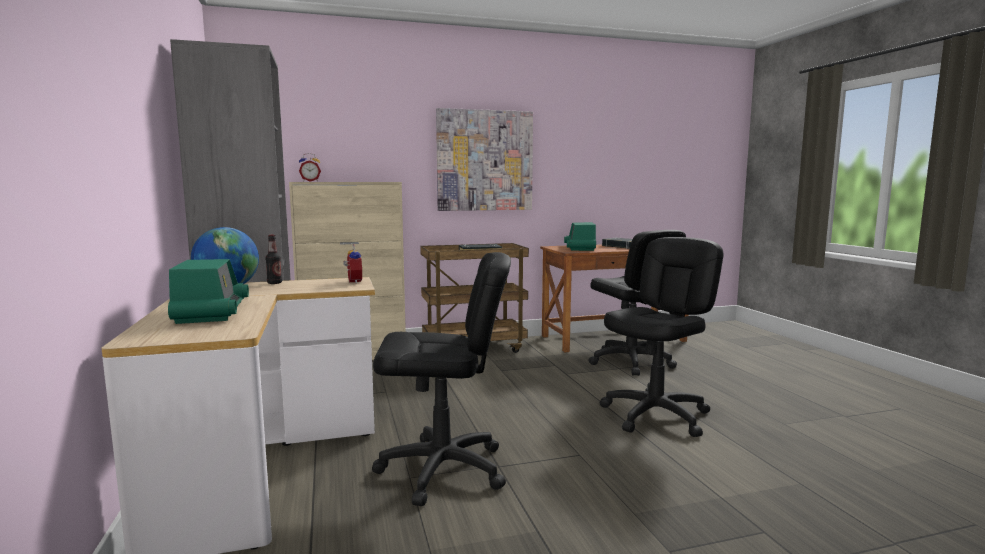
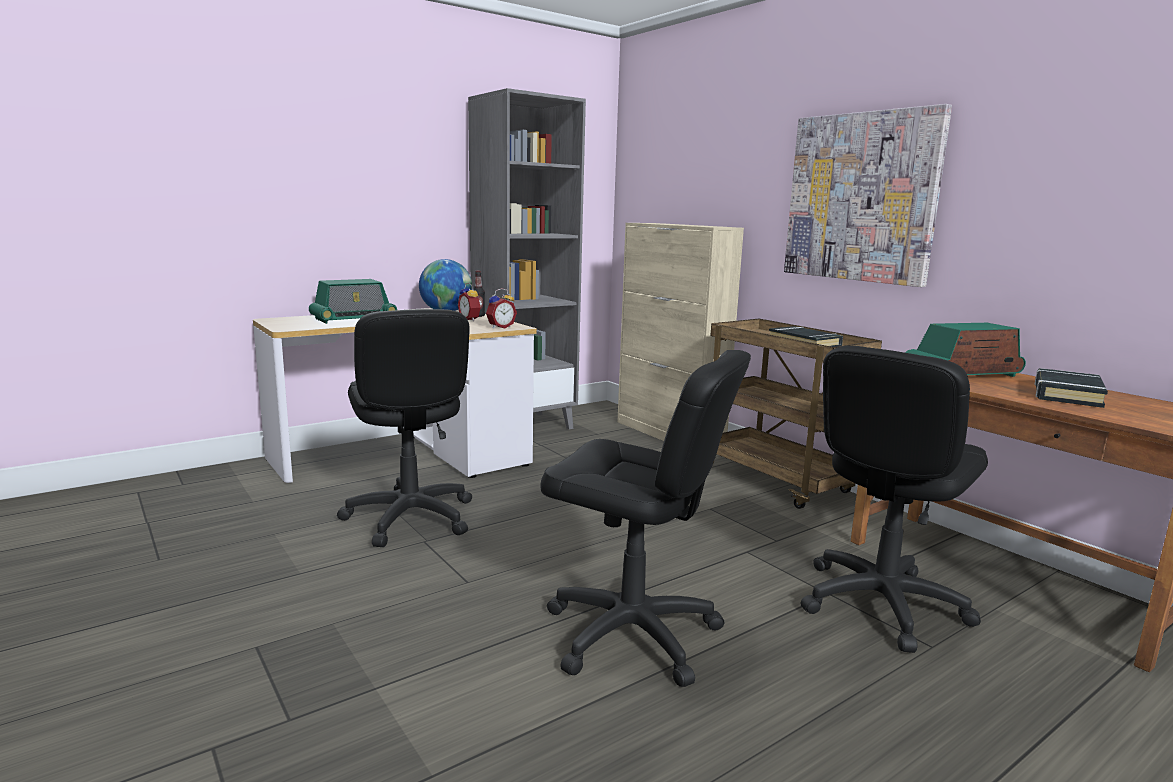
camera: 70 degrees right, 5 degrees up
alarm clock [299,153,321,182] -> alarm clock moved to [458,283,482,321]

